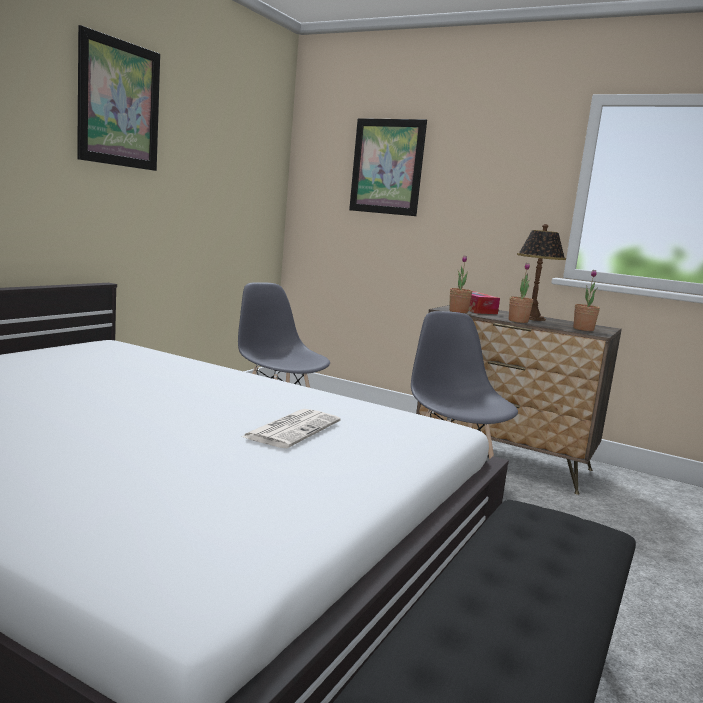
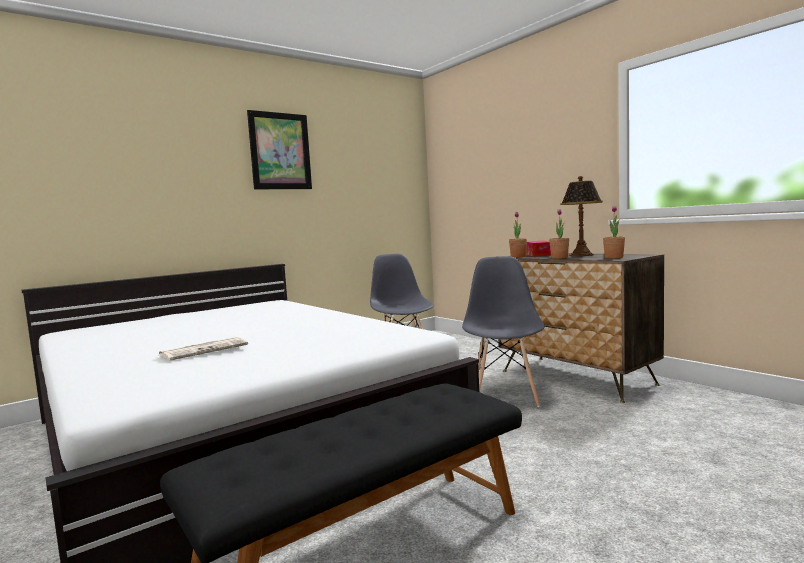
camera: 25 degrees right, 5 degrees down
newspaper [242,409,340,448] -> newspaper moved to [159,337,248,361]
picture [349,118,427,216] -> none

